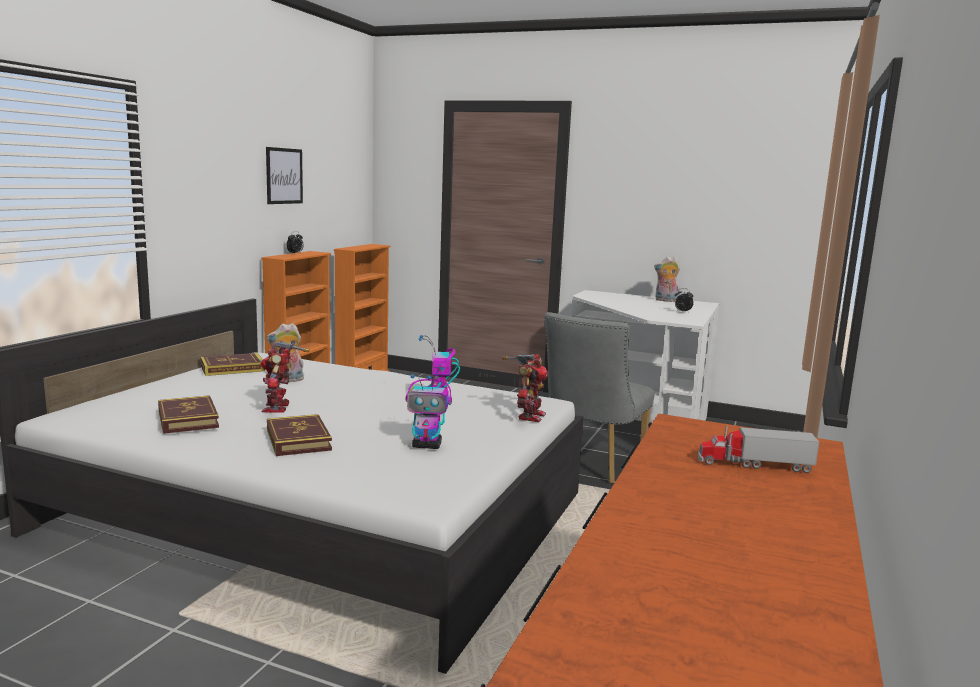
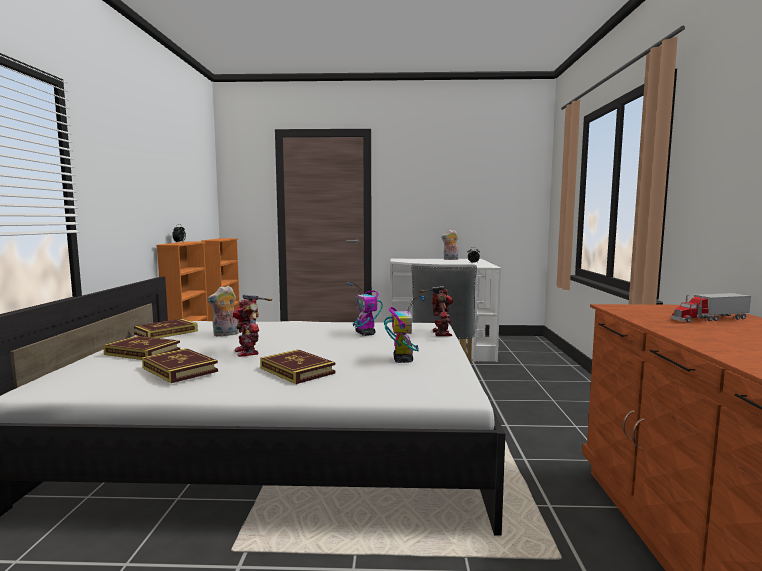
camera: 20 degrees left, 5 degrees down
picture [266,147,303,204] -> none
toy robot [406,374,452,449] -> toy robot turned 75 degrees counterclockwise [384,296,425,363]
none -> book [103,336,180,360]

